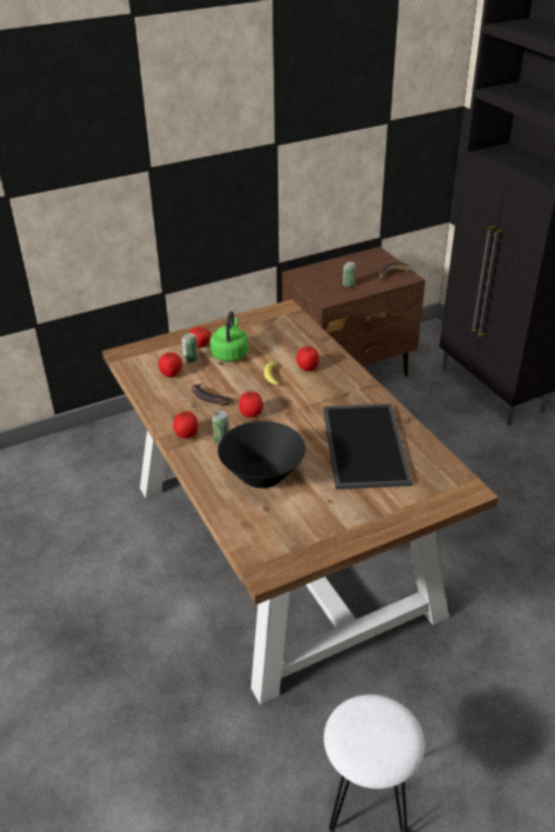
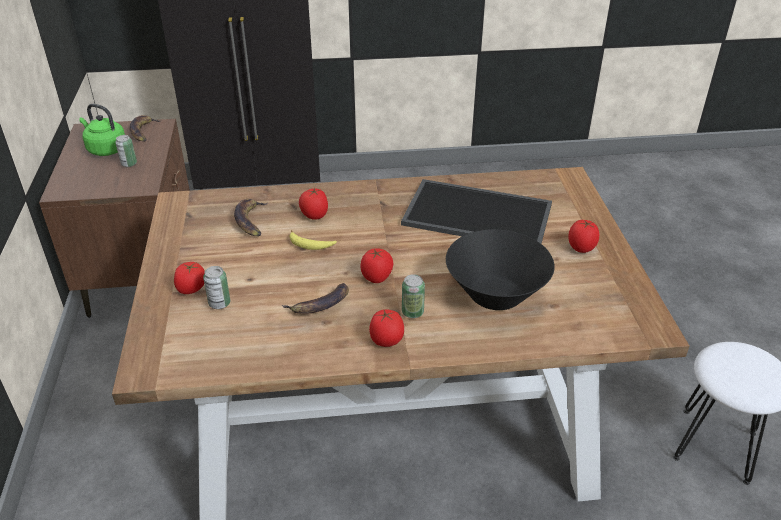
camera: 70 degrees left, 0 degrees up
tomato [158,352,182,377] -> tomato moved to [568,220,599,253]
green kettle [210,311,248,362] -> green kettle moved to [79,104,125,156]
none -> banana [234,199,268,236]

